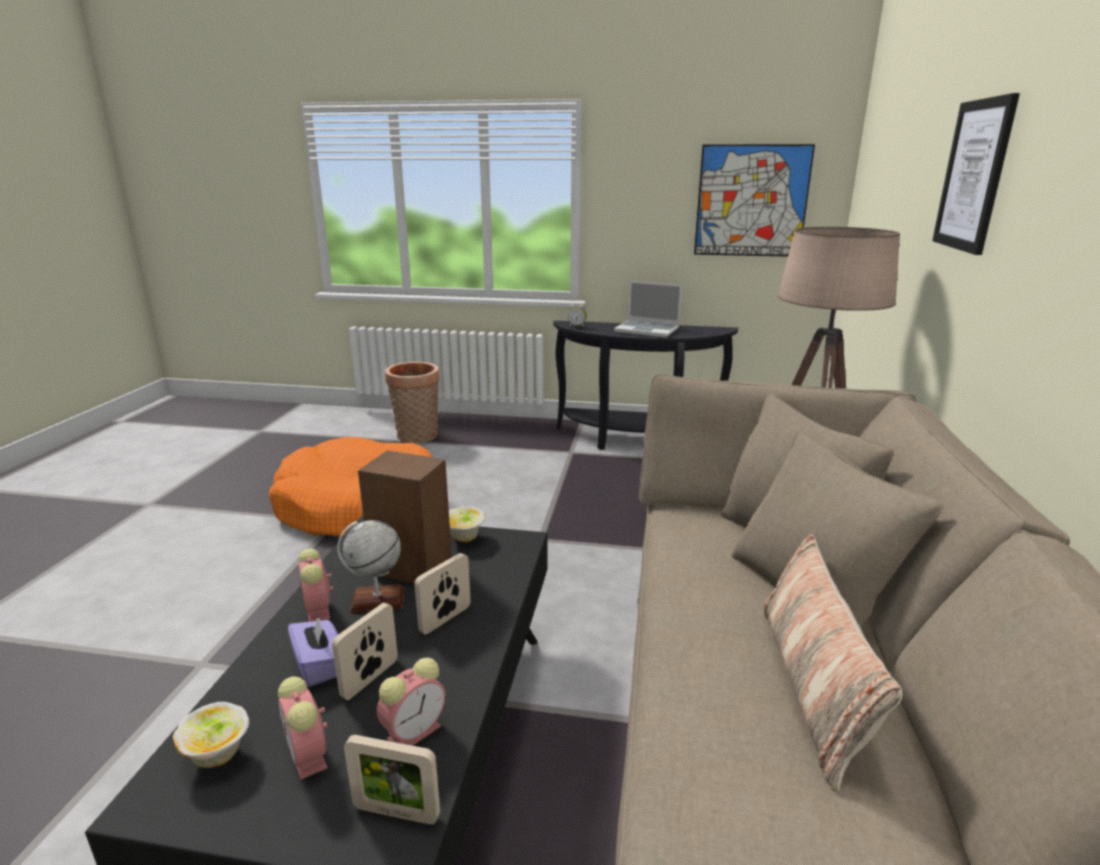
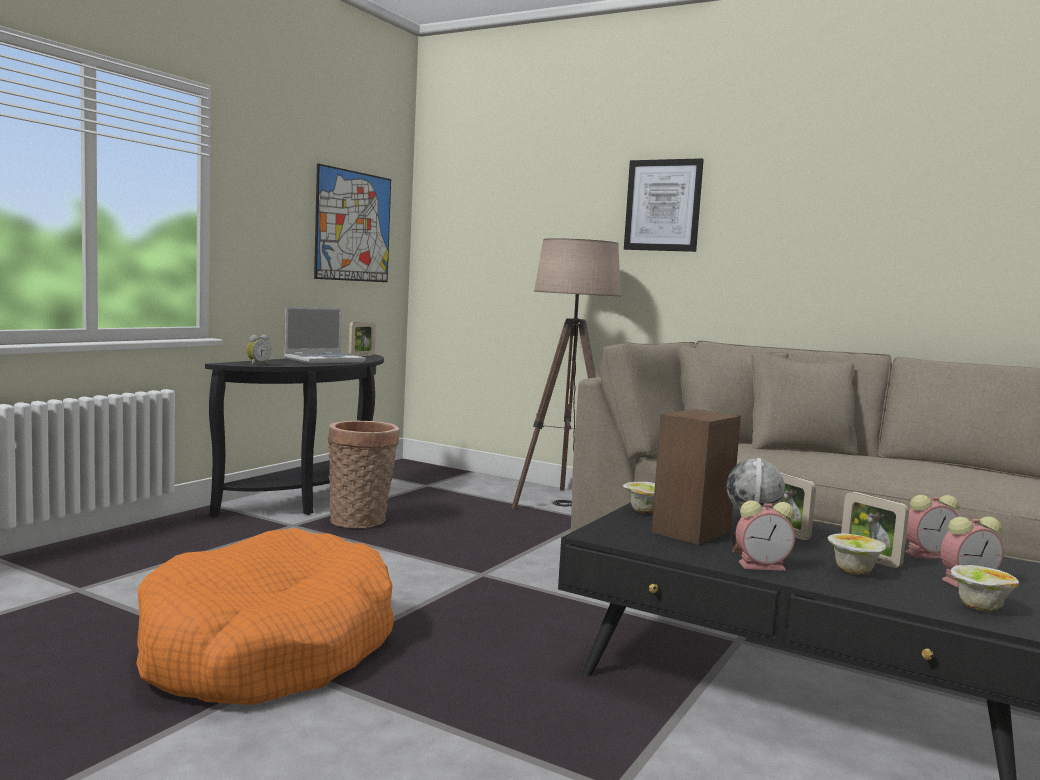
camera: 70 degrees left, 15 degrees down
purple tissue box [288,615,338,687] -> bowl [827,533,886,574]
picture frame [344,735,440,825] -> picture frame moved to [349,322,376,356]
alarm clock [377,658,445,745] -> alarm clock turned 105 degrees clockwise [905,495,960,558]
basket [385,362,440,443] -> basket moved to [328,421,399,528]
pillow [763,534,903,792] -> none

